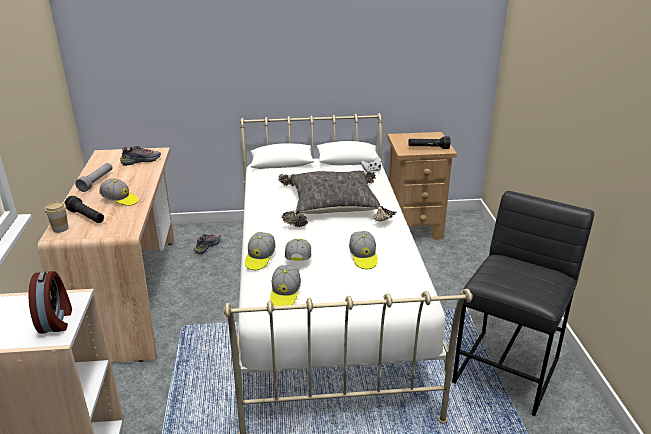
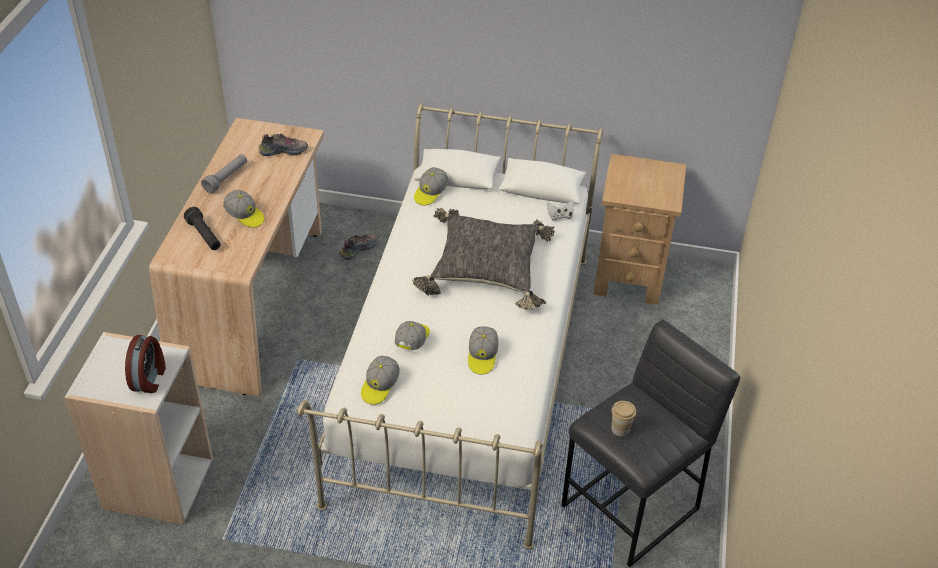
camera: 15 degrees right, 15 degrees up
cup [45,202,69,233] -> cup moved to [611,401,636,437]
cap [245,232,276,270] -> cap moved to [414,167,449,206]
black flashlight [409,137,450,149] -> none

